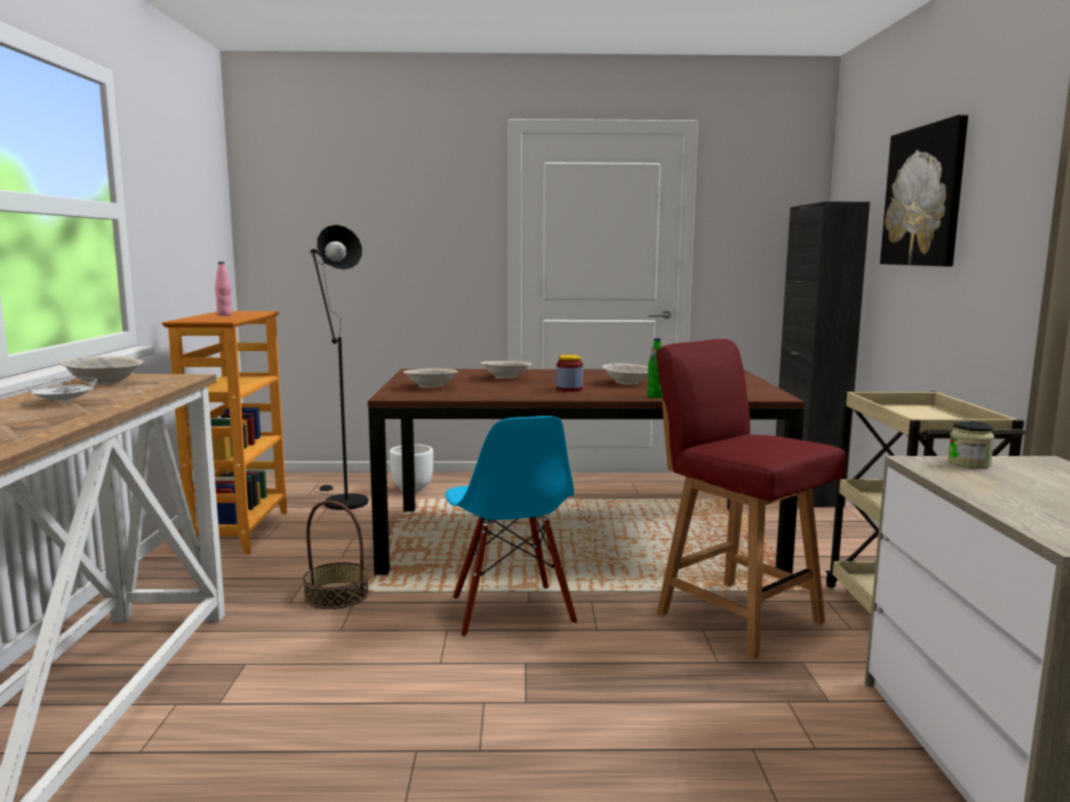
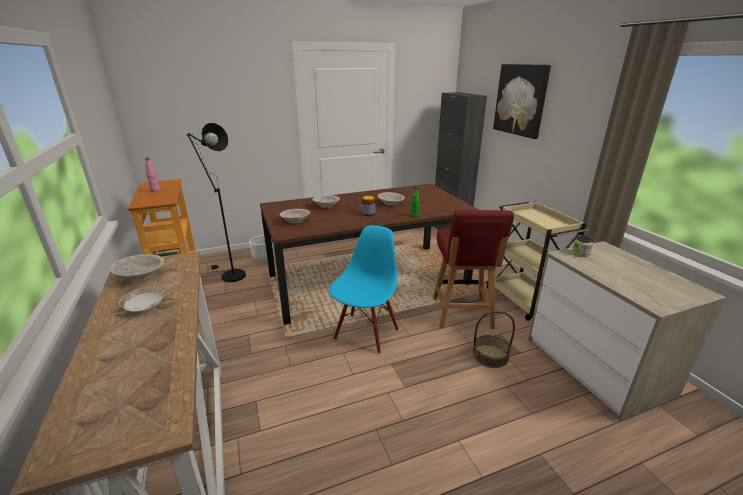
camera: 20 degrees left, 15 degrees up
basket [303,500,369,609] -> basket moved to [473,311,515,368]
blue chair [445,416,577,637] -> blue chair turned 120 degrees counterclockwise [329,225,399,354]
red chair [656,339,846,659] -> red chair turned 120 degrees counterclockwise [433,210,514,329]

